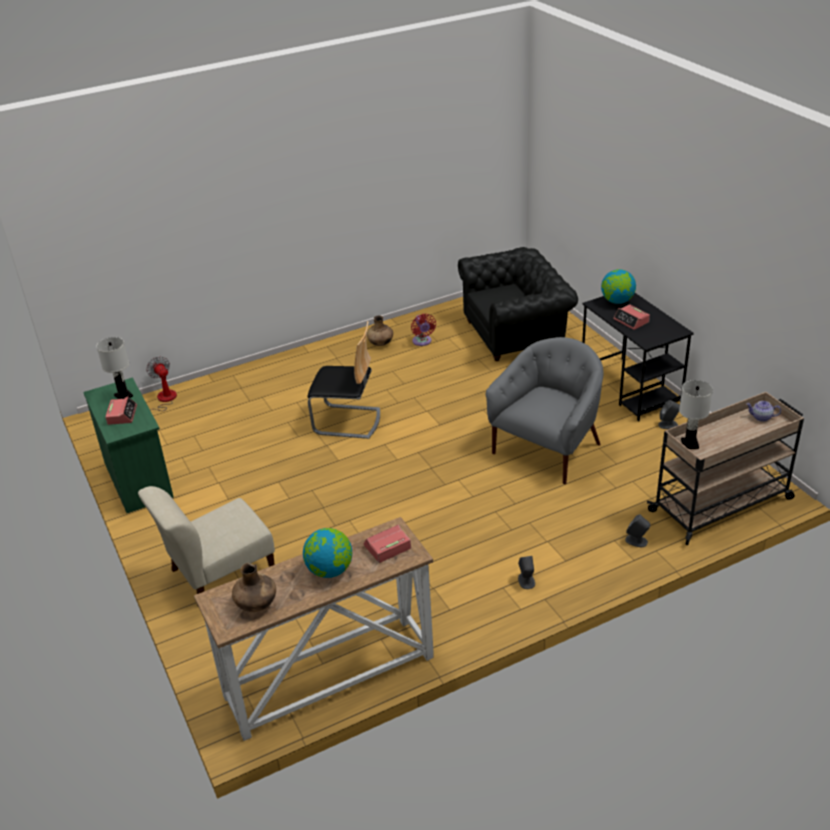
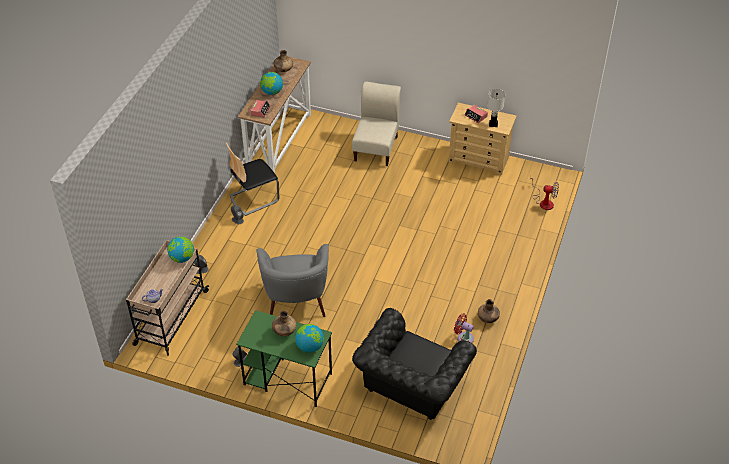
camera: 135 degrees right, 10 degrees up
green dresser [83,378,174,513] -> beige dresser [449,103,516,175]
chair [307,321,380,439] -> chair moved to [226,143,279,216]
black desk [582,293,694,422] -> green desk [236,310,332,407]
alarm clock [613,304,650,330] -> brown vase [272,310,297,336]
white table lamp [679,380,713,449] -> globe [167,236,194,263]

